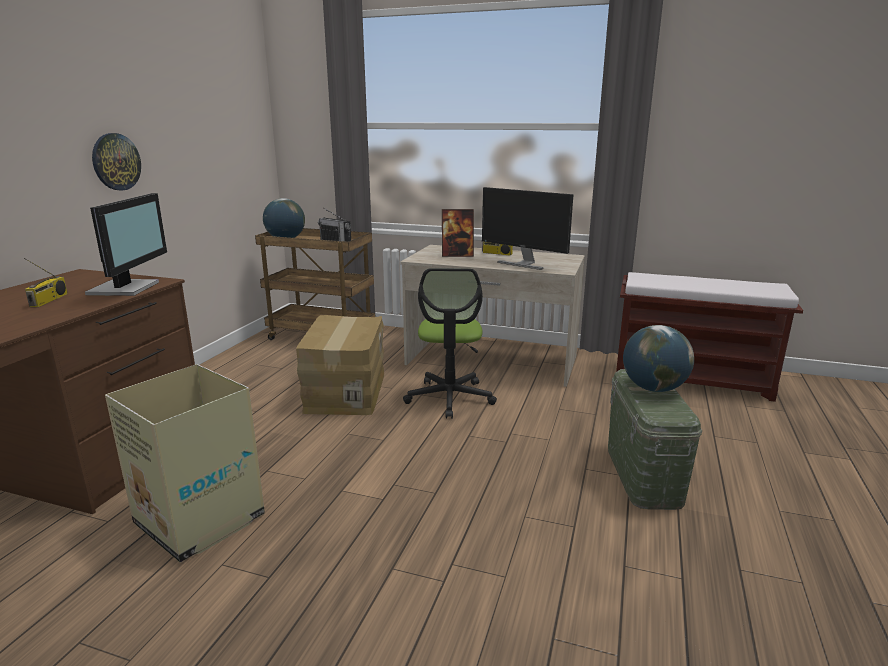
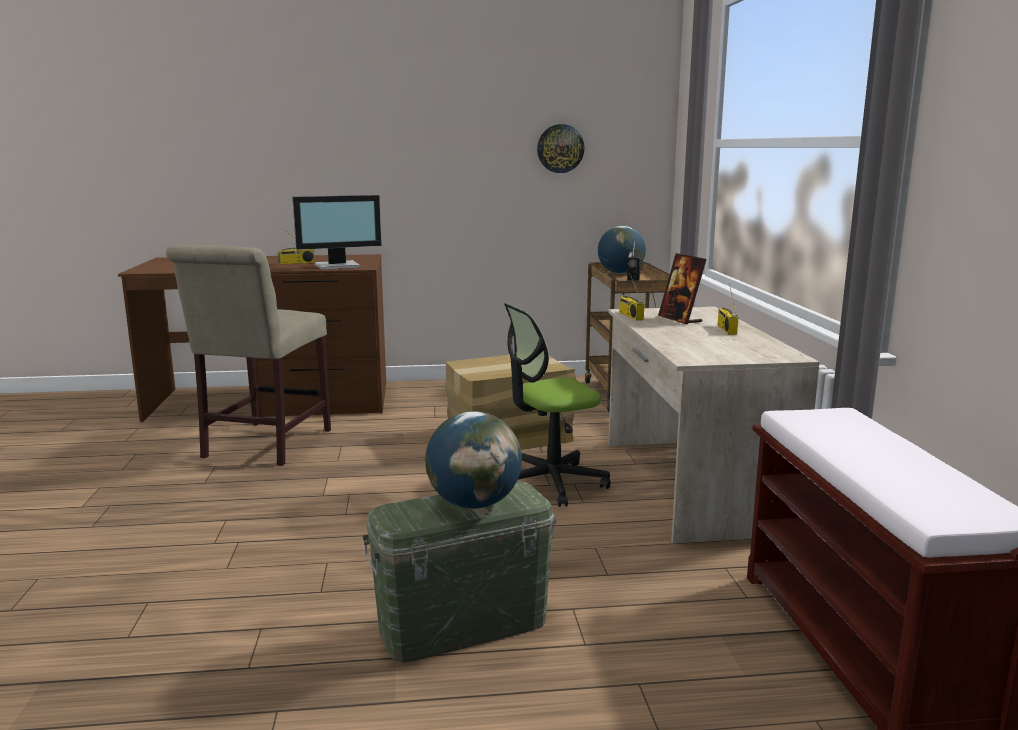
camera: 65 degrees right, 5 degrees down
wall clock [92,133,141,190] -> wall clock moved to [537,124,584,173]
cardboard box [105,364,265,562] -> beige chair [166,245,331,466]
monitor [482,187,574,270] -> none
none -> radio [619,273,644,321]

